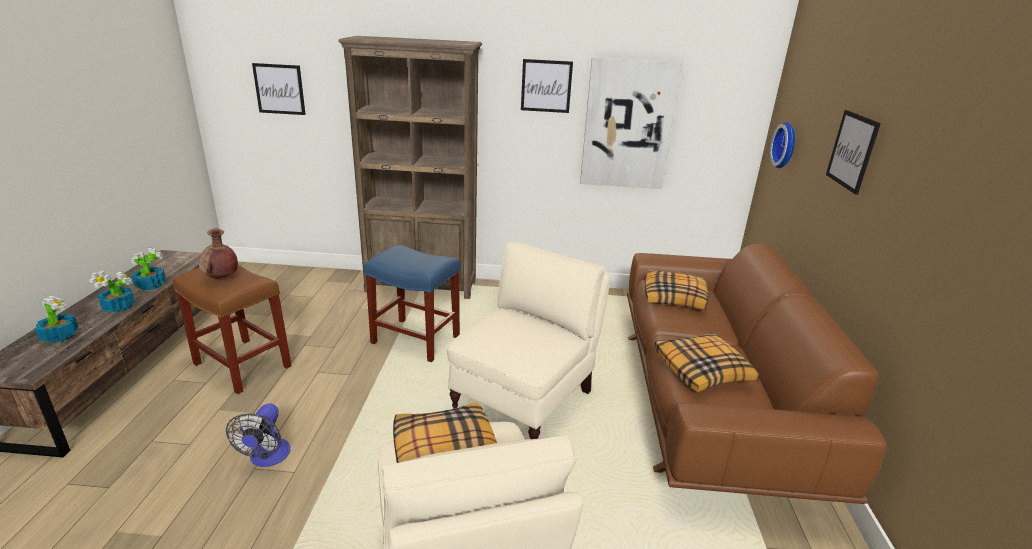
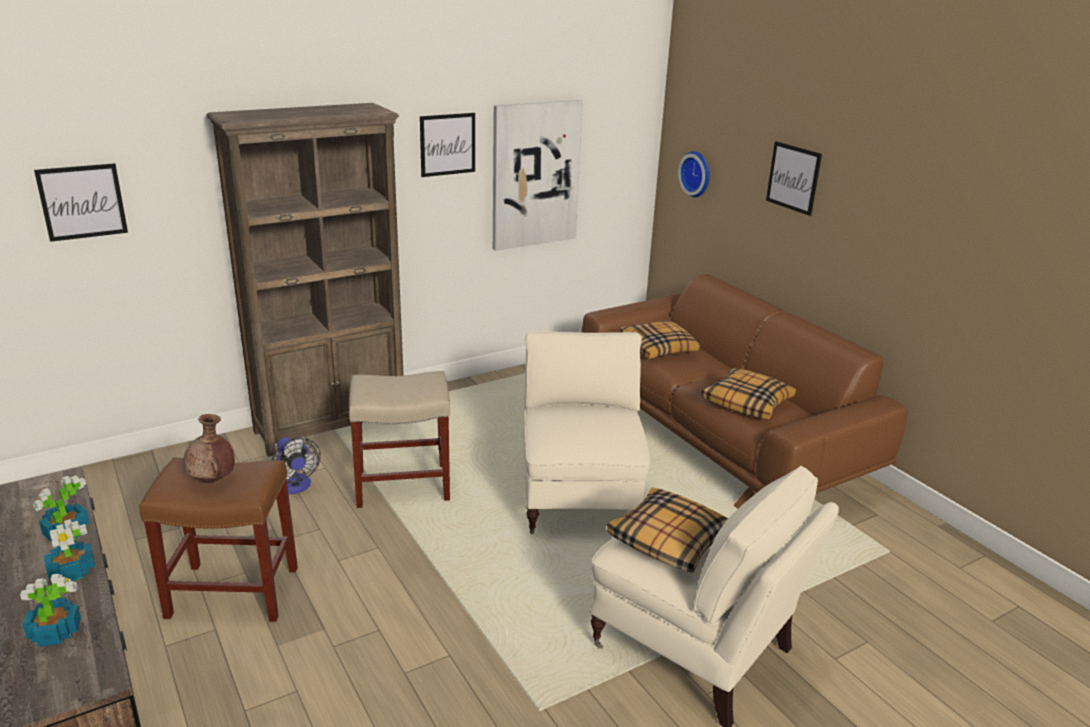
camera: 35 degrees left, 0 degrees up
fan [226,403,290,467] -> fan moved to [271,437,321,494]
blue stool [364,244,461,362] -> beige stool [349,371,450,508]

